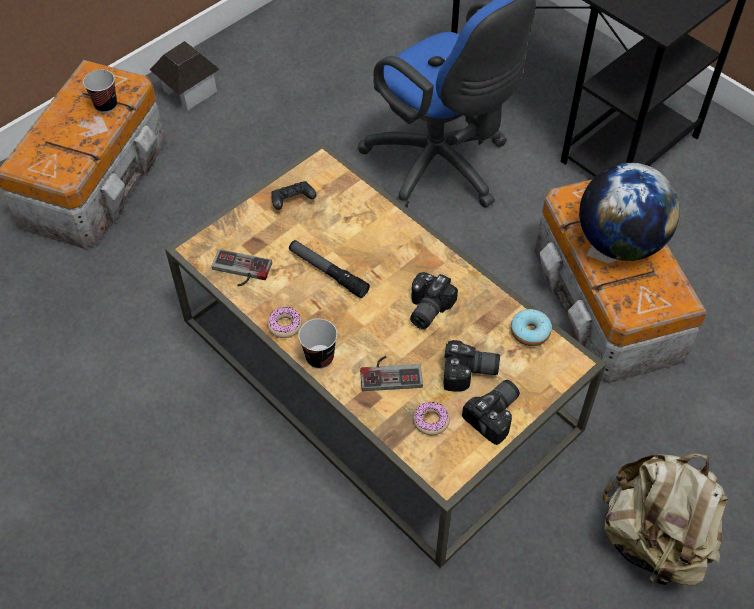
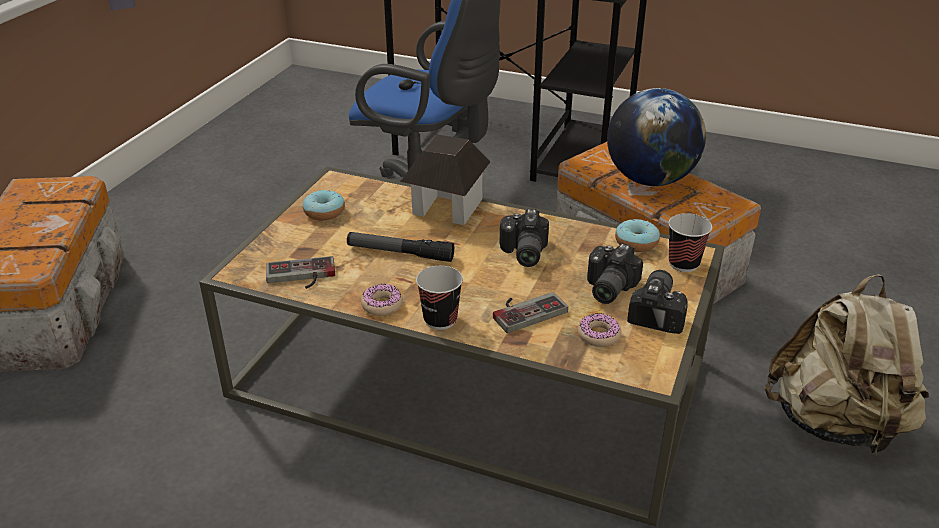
camera: 25 degrees left, 20 degrees down
cup [83,70,117,113] -> cup moved to [669,213,712,272]
toy house [150,41,220,110] -> toy house moved to [400,134,491,225]
black game controller [271,181,317,210] -> donut [303,190,345,220]
camera [443,340,500,392] -> camera turned 135 degrees clockwise [587,243,643,304]

